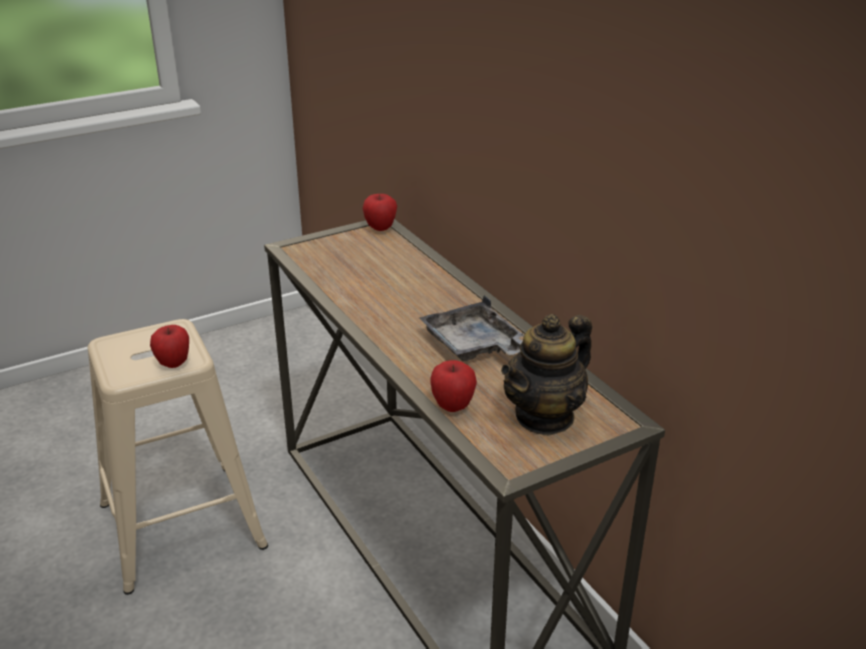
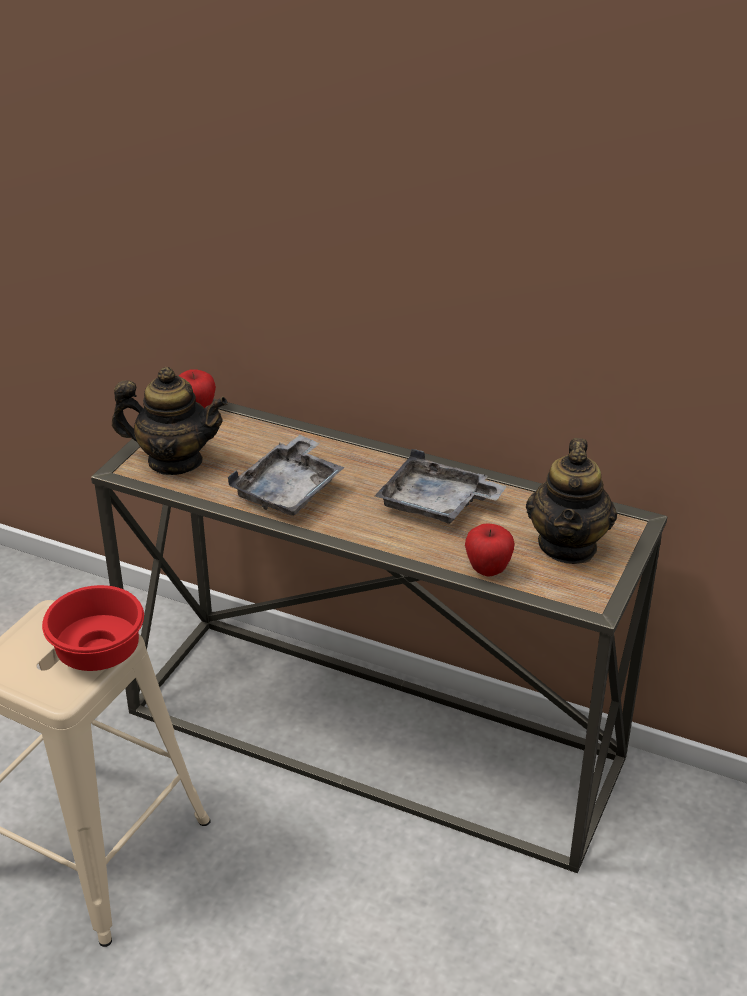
camera: 35 degrees left, 5 degrees up
apple [150,325,189,368] -> red bowl [42,585,144,671]
none -> teapot [112,367,228,475]
none -> grey tray [228,435,345,516]

